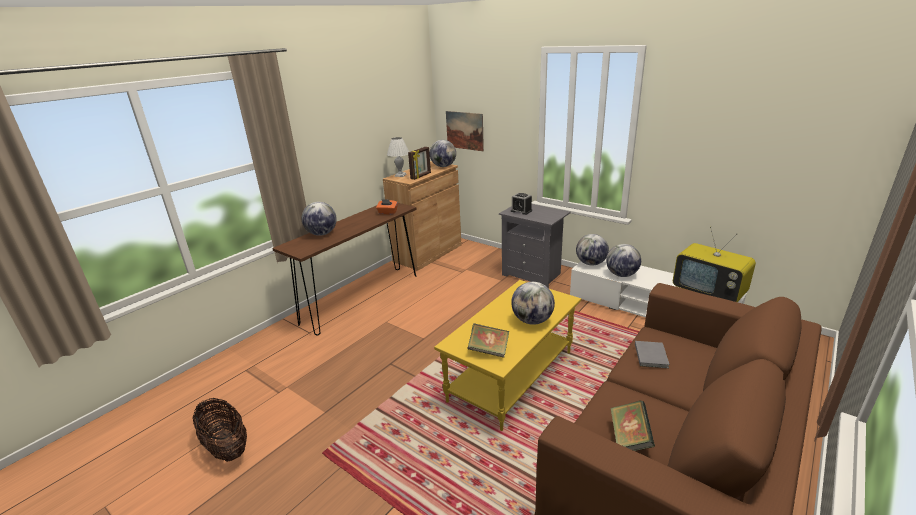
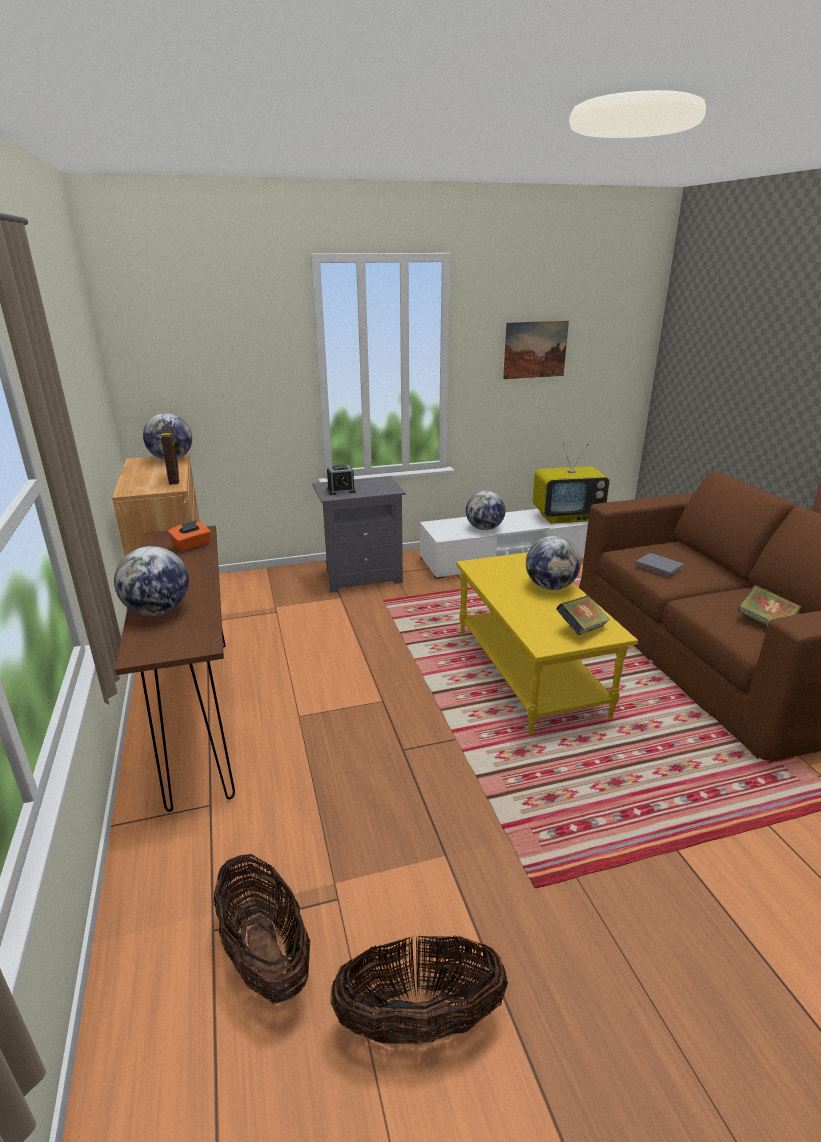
camera: 55 degrees left, 0 degrees up
white table lamp [387,137,409,177] -> none
picture [446,111,484,151] -> picture moved to [503,321,569,379]
globe [576,234,609,266] -> none
none -> basket [214,854,310,1004]

